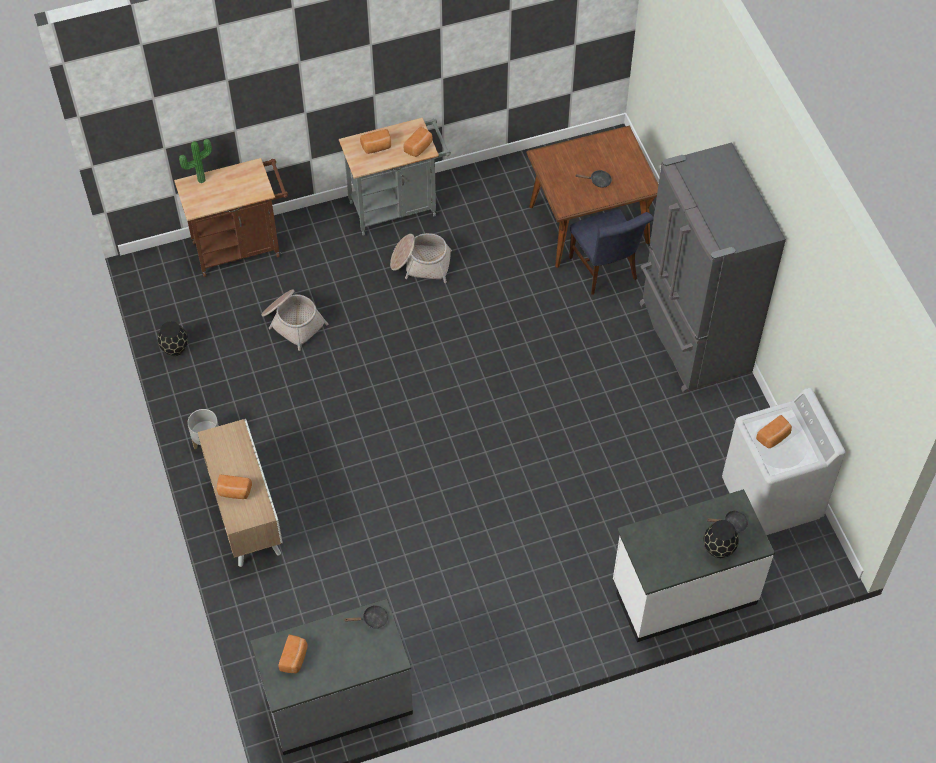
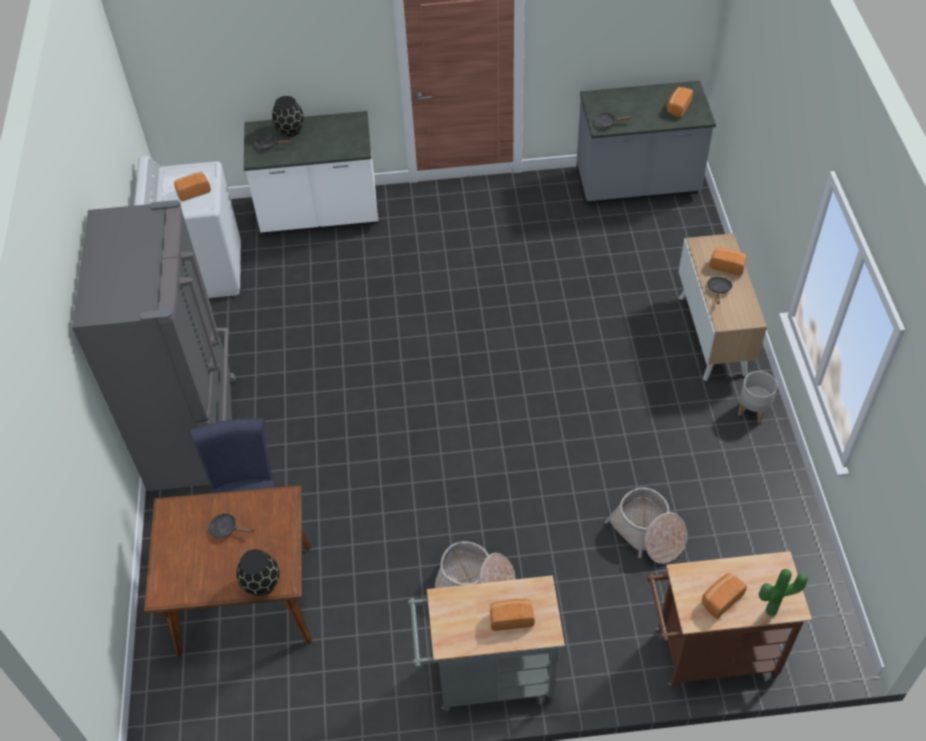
camera: 165 degrees left, 5 degrees down
black vase [158,321,188,356] -> black vase moved to [237,549,279,596]
bread [404,127,433,157] -> bread moved to [702,573,747,619]
none -> black frying pan [707,277,732,304]

